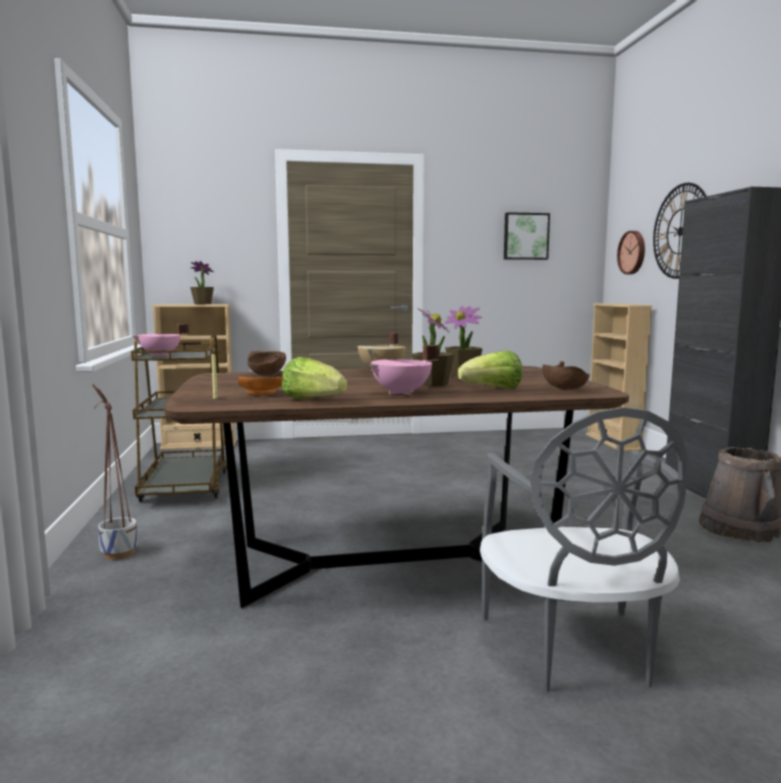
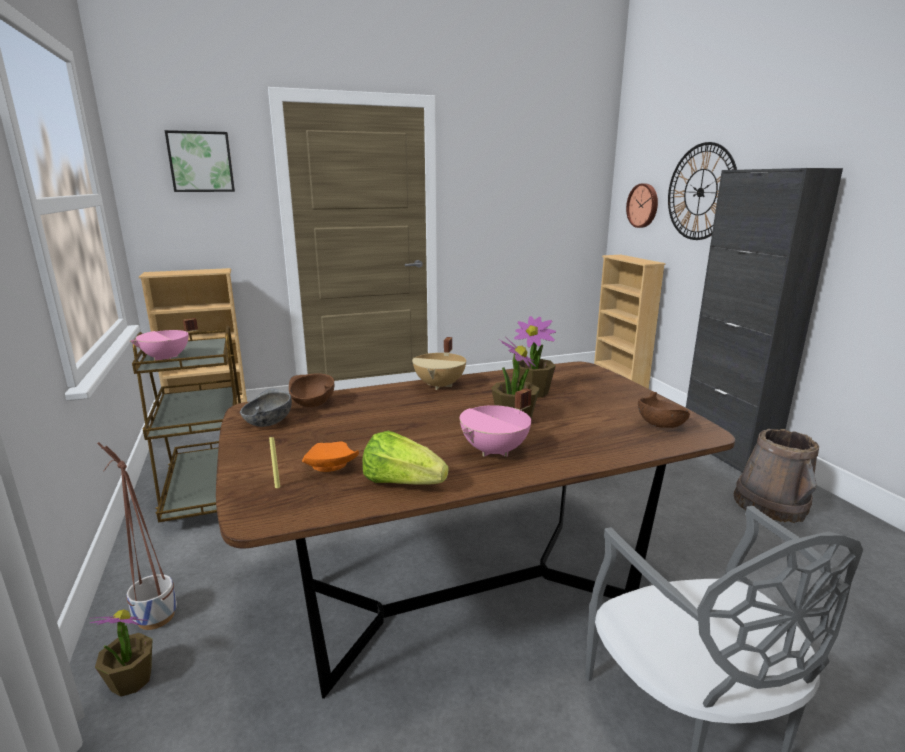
camera: 10 degrees left, 10 degrees up
potted plant [190,261,214,304] -> potted plant moved to [89,609,153,697]
lettuce [458,350,523,389] -> none
picture [504,212,550,260] -> picture moved to [165,130,235,192]
none -> grey bowl [240,388,292,427]

